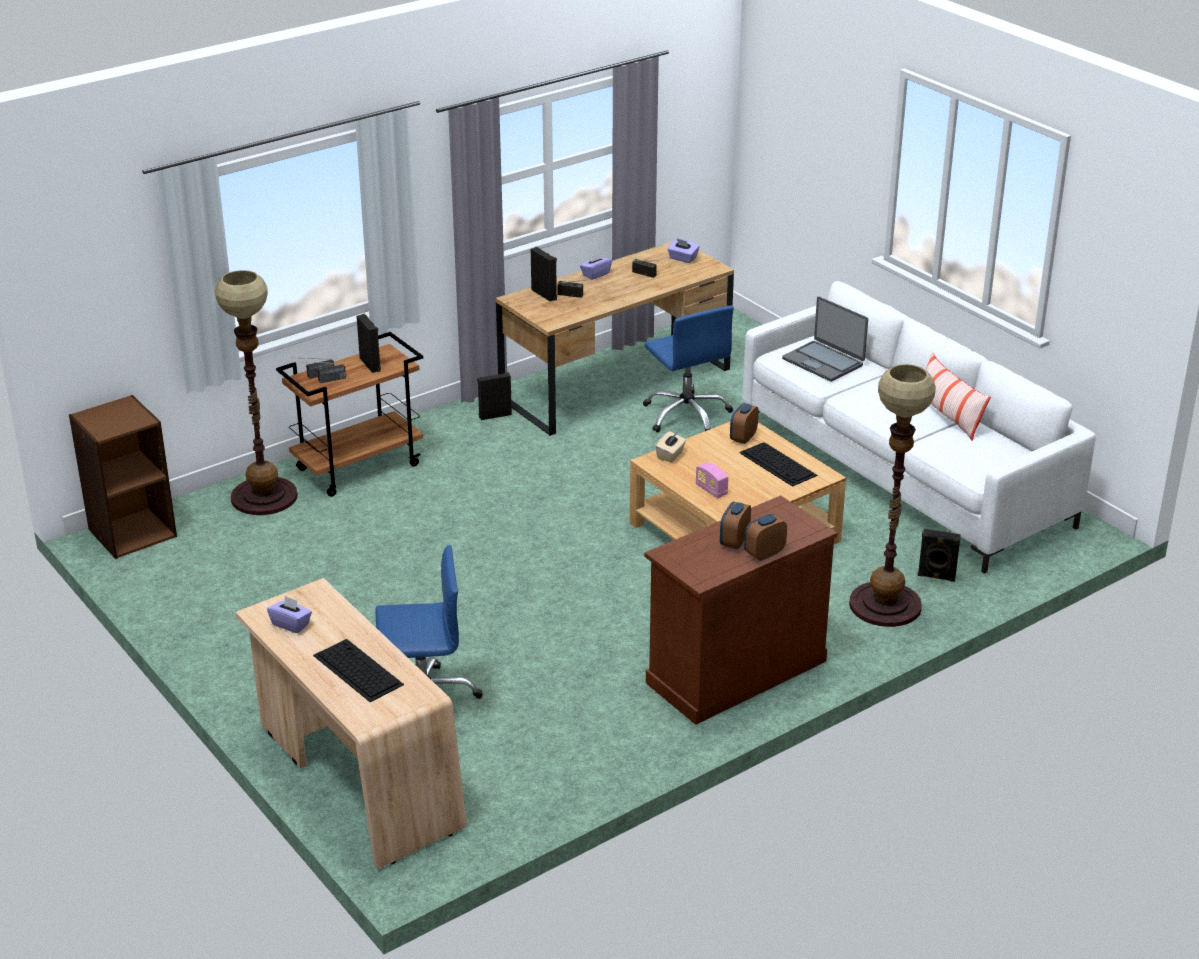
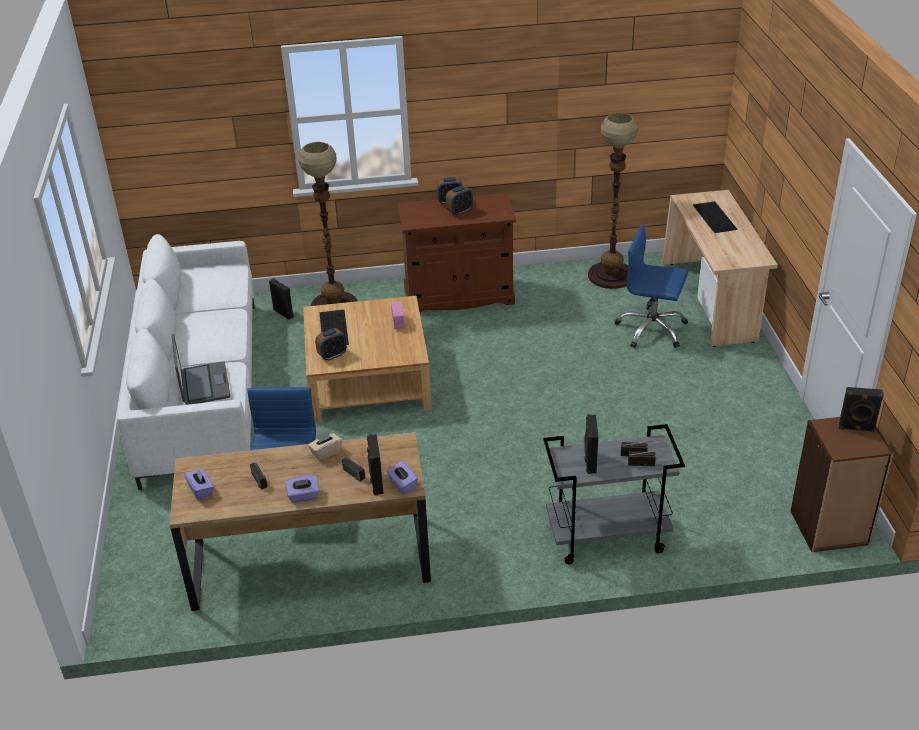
camera: 150 degrees left, 5 degrees up
floor lamp [215,270,298,515] -> floor lamp moved to [588,113,638,289]
purple tissue box [267,596,312,633] -> purple tissue box moved to [386,461,418,494]
brown cart [276,332,423,497] -> grey cart [543,424,685,564]
black speaker [477,372,512,420] -> black speaker moved to [839,387,884,432]
beige tissue box [655,431,686,462] -> beige tissue box moved to [308,431,342,461]
pillow [926,353,991,441] -> none

